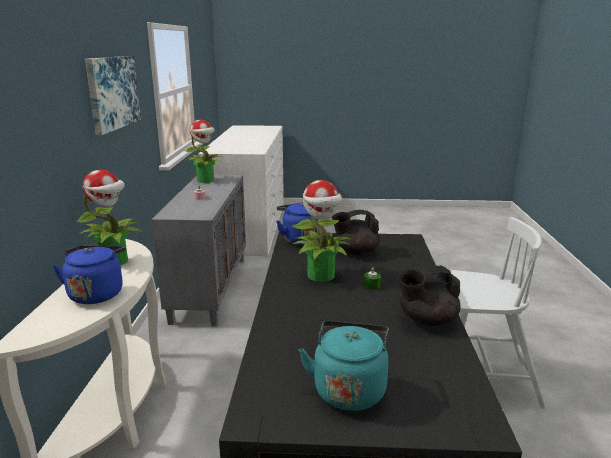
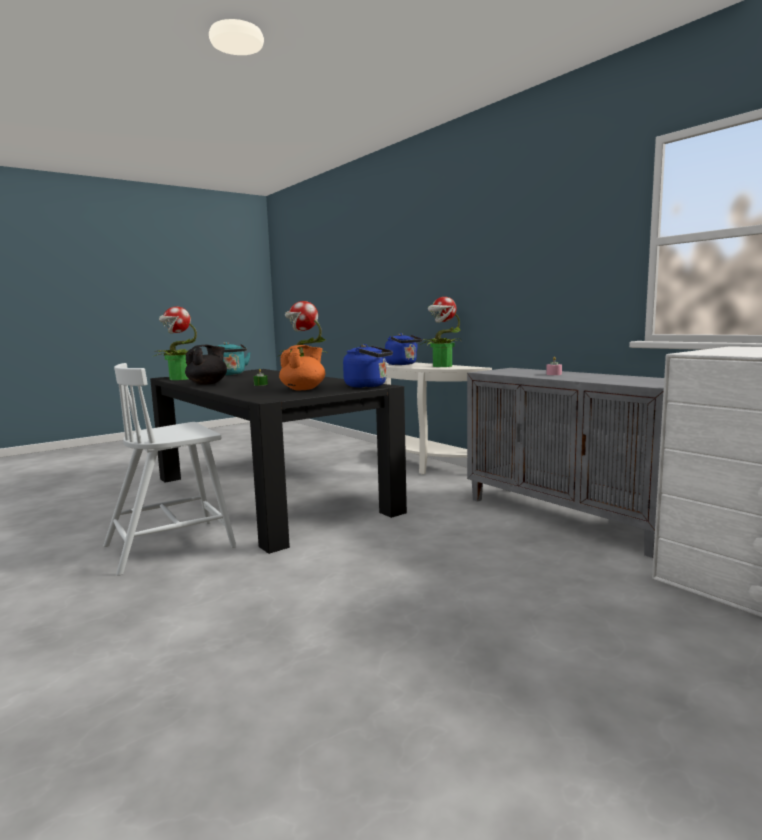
camera: 140 degrees right, 10 degrees down
picture [85,56,141,135] -> none
potted plant [185,120,222,183] -> potted plant moved to [153,307,197,380]
black teapot [332,210,380,255] -> orange teapot [279,345,325,390]

